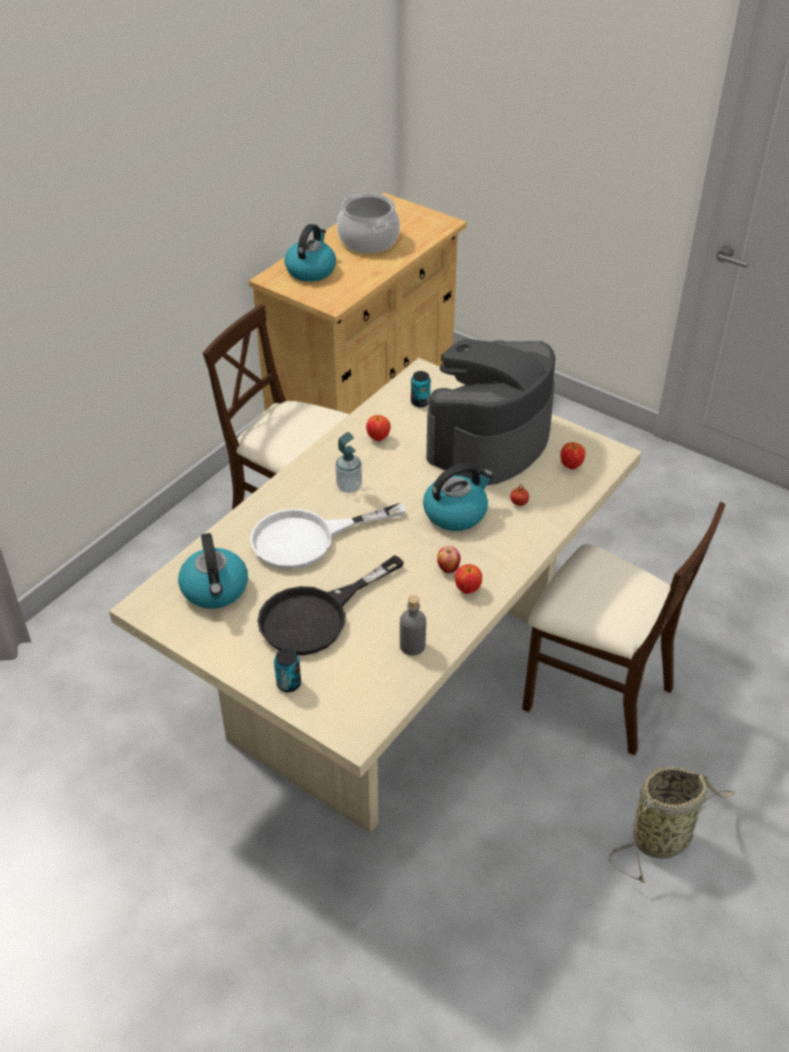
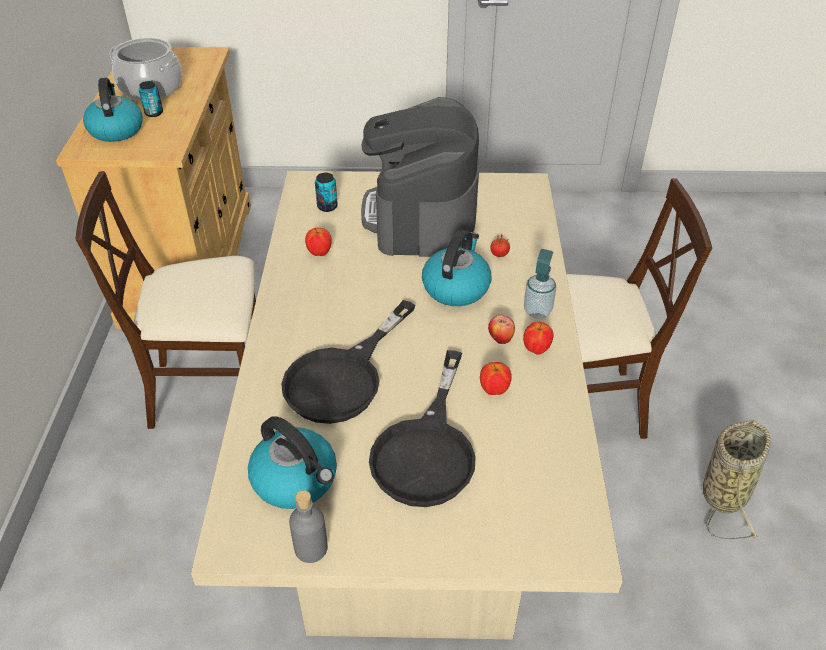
camera: 35 degrees left, 0 degrees up
white frying pan [250,503,406,570] -> black frying pan [281,300,416,424]
can [274,649,301,692] -> can moved to [139,81,163,117]
soap dispenser [335,432,362,493] -> soap dispenser moved to [524,249,556,318]
grey bottle [400,595,426,656] -> grey bottle moved to [289,490,328,563]
apple [560,442,585,469] -> apple moved to [480,362,512,395]

